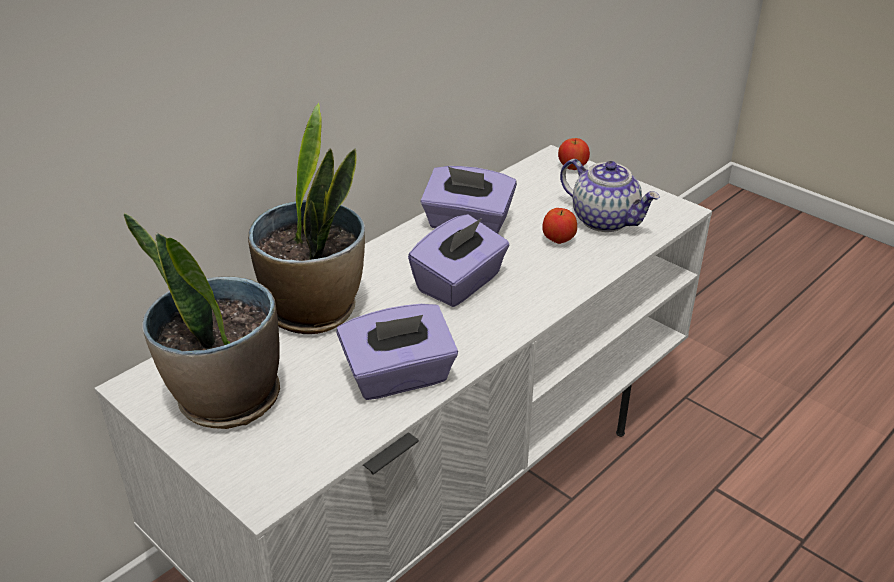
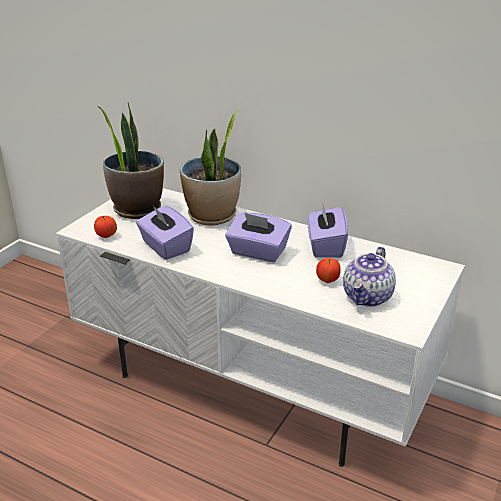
camera: 75 degrees right, 5 degrees down
apple [558,138,590,170] -> apple moved to [94,216,117,238]

